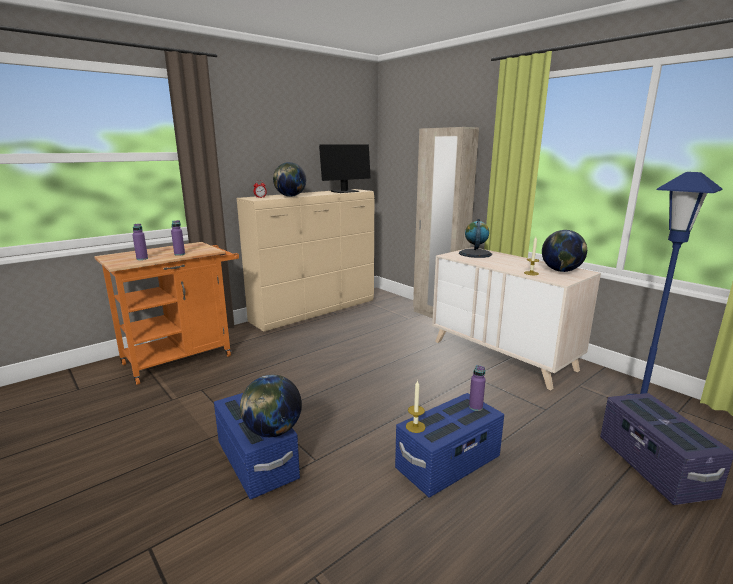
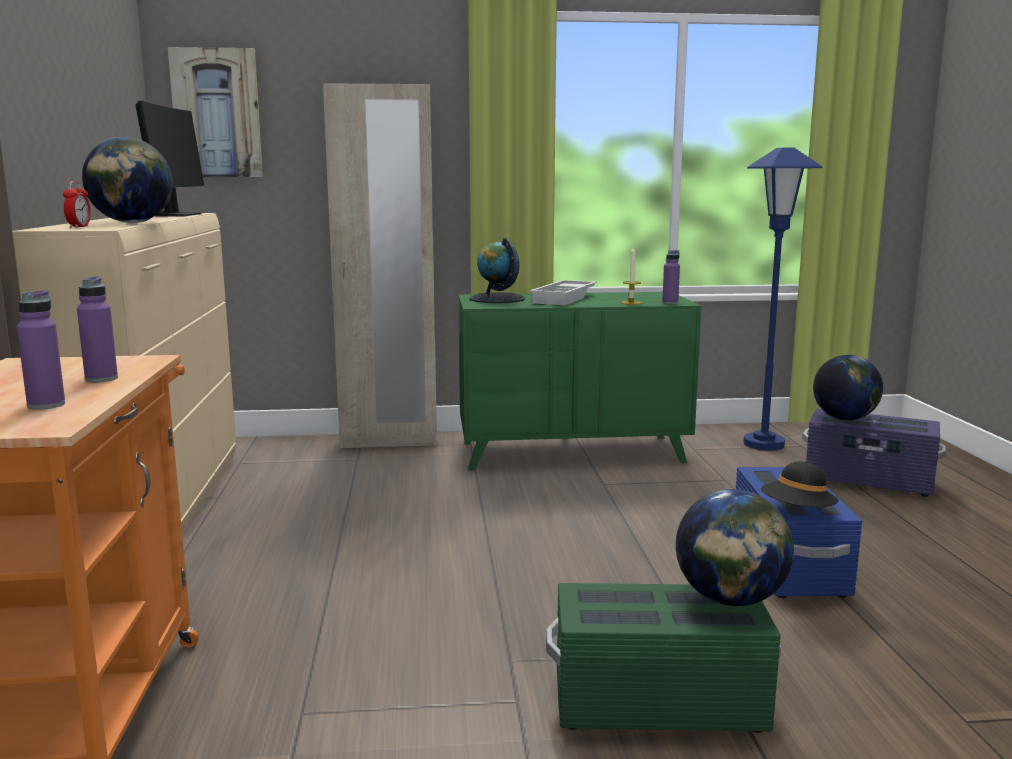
camera: 55 degrees left, 5 degrees down
blue storage box [214,393,300,499] -> green storage box [546,583,781,733]
candle [406,380,425,433] -> black hat [761,462,838,507]
beige dresser [432,247,601,390] -> green dresser [458,292,702,470]
purple bottle [469,365,486,411] -> purple bottle moved to [662,250,680,304]
globe [542,230,587,272] -> globe moved to [813,355,883,421]
none -> picture [168,47,263,177]
none -> white tray [530,280,597,305]

